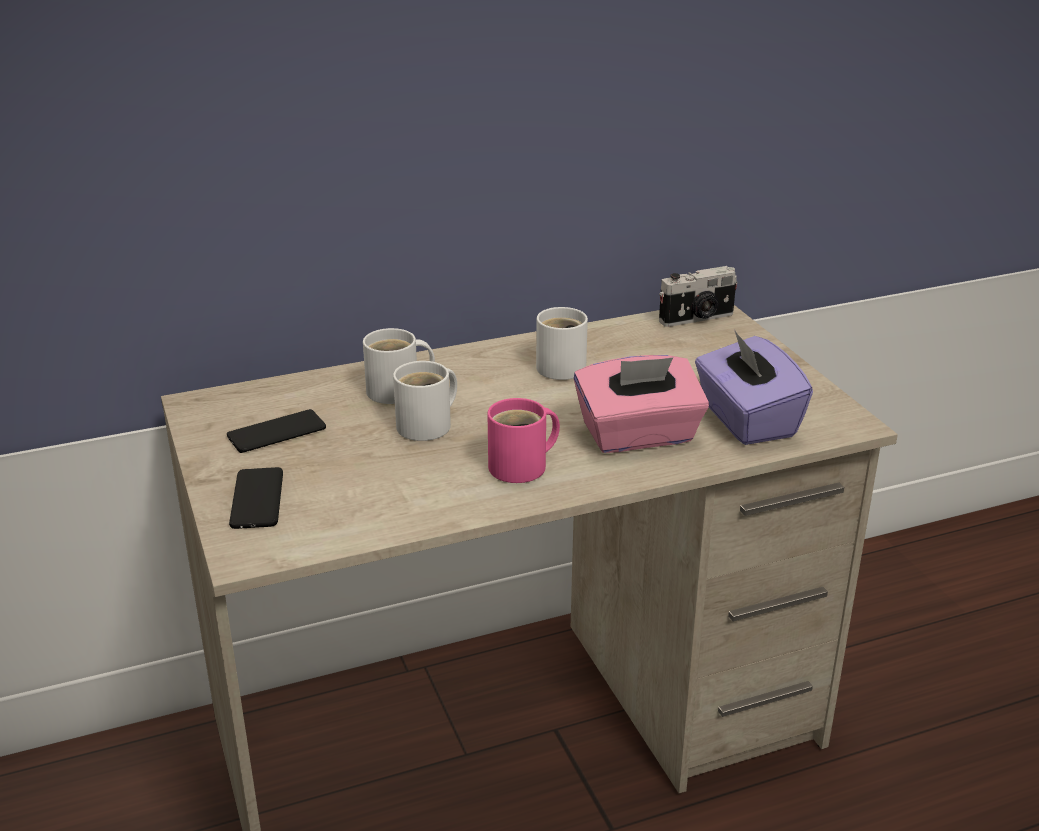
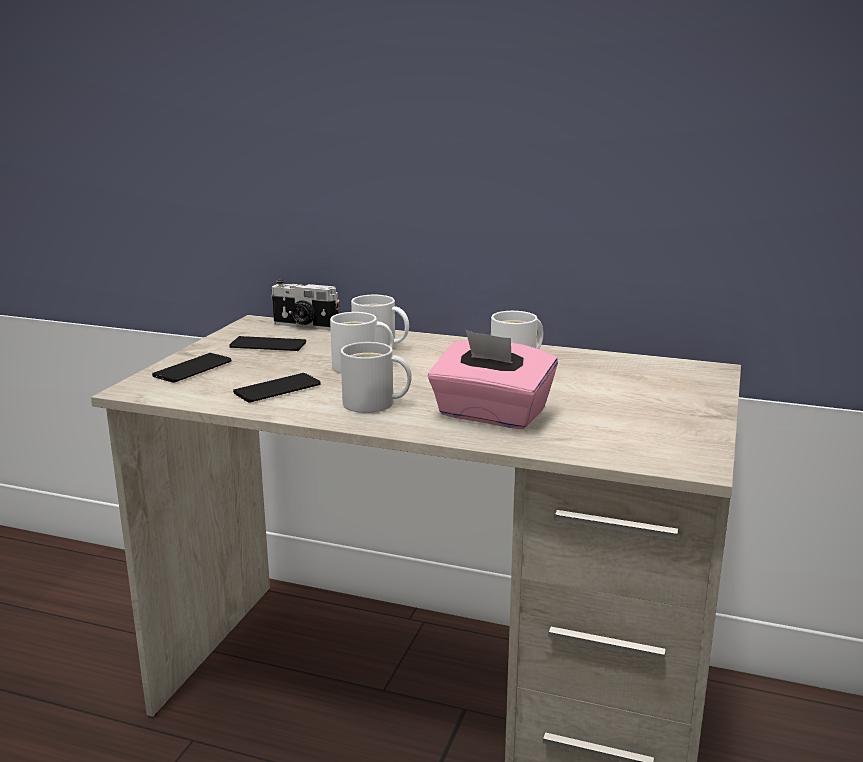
camera: 40 degrees right, 10 degrees down
pink mug [487,398,560,483] -> white mug [341,342,412,413]
camera [659,266,738,327] -> camera moved to [271,280,340,330]
purple tissue box [695,329,813,445] -> none
none -> phone [233,373,321,403]

